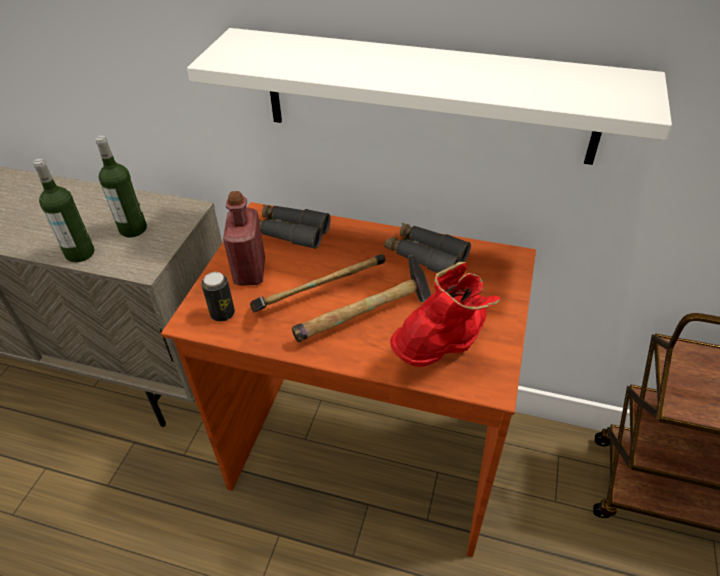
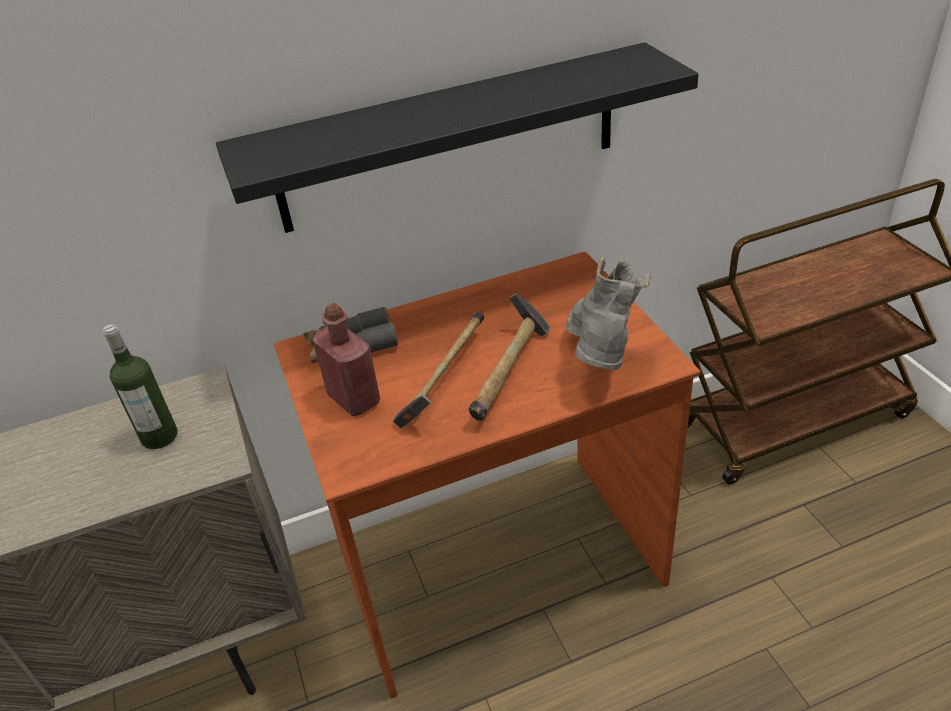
camera: 35 degrees left, 5 degrees down
bottle [33,159,94,262] -> none
white shelf [187,28,672,165] -> black shelf [216,42,699,233]
can [201,272,235,321] -> none
grey binoculars [384,223,471,273] -> none
red boot [390,262,500,367] -> grey boot [566,257,651,370]

